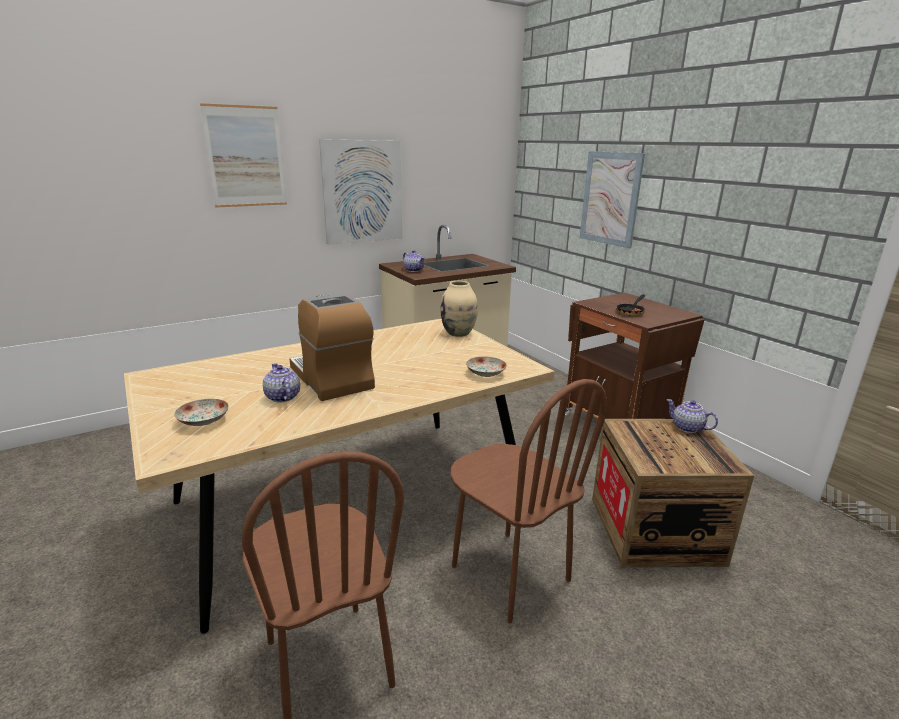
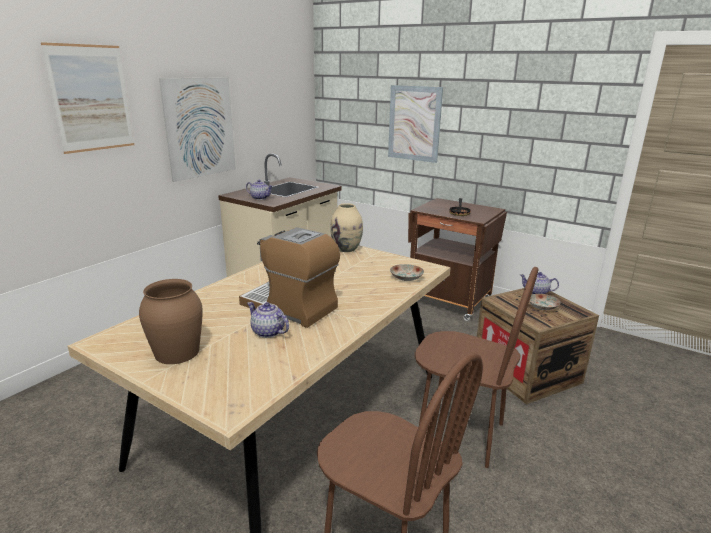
camera: 25 degrees left, 0 degrees up
plate [174,399,229,426] -> plate moved to [529,294,561,310]
none -> brown vase [139,279,203,364]

